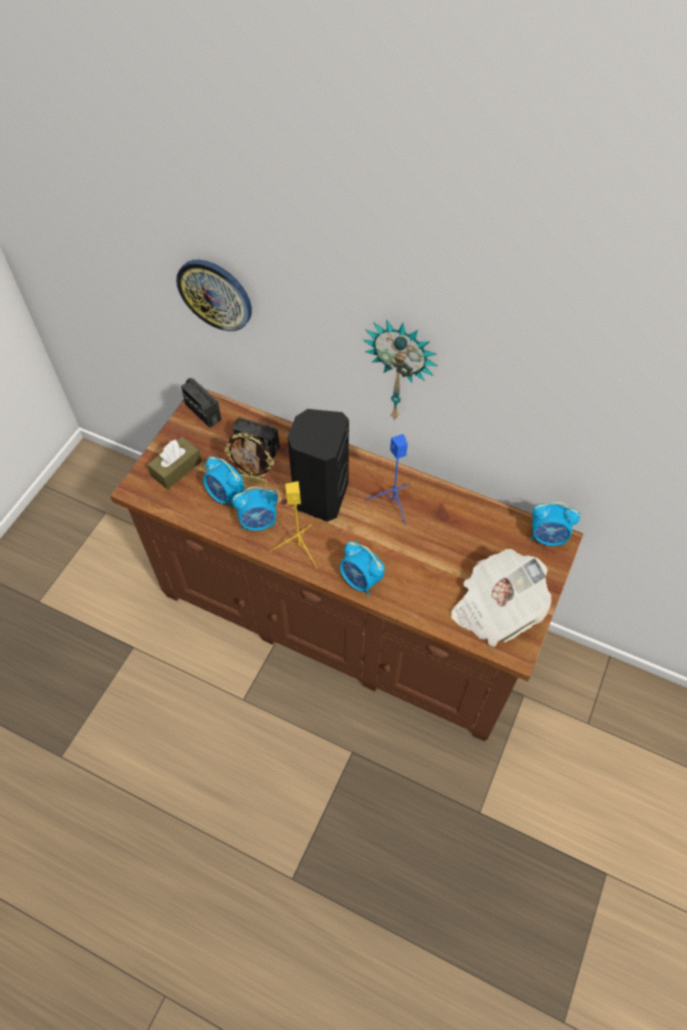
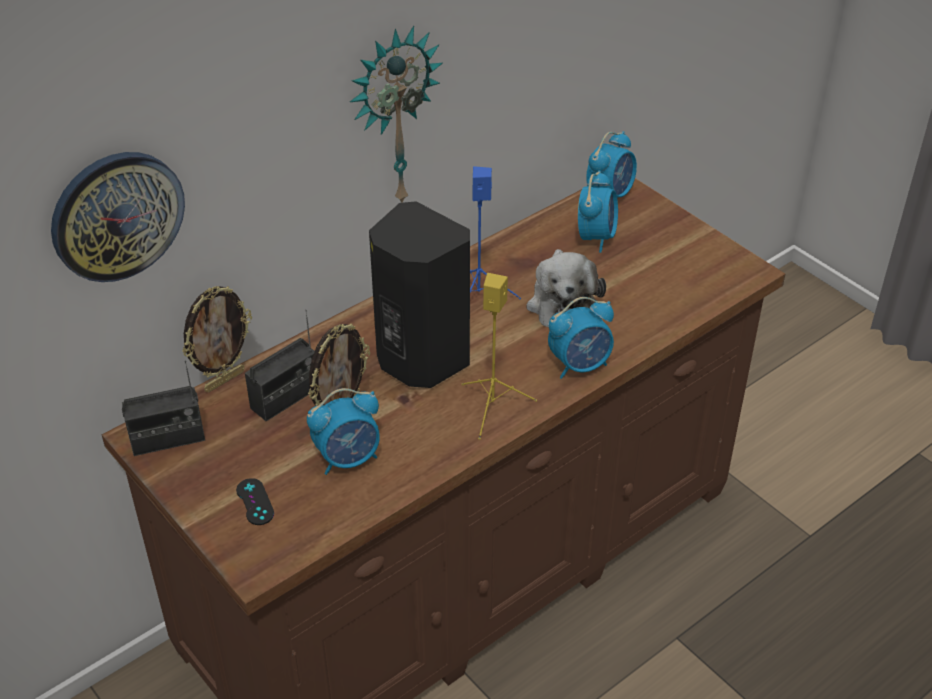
camera: 65 degrees left, 15 degrees down
brown tissue box [147,437,202,490] -> black game controller [236,478,274,525]
alarm clock [232,487,278,531] -> alarm clock moved to [578,170,618,253]
newspaper [451,549,552,647] -> none
none -> picture frame [182,286,252,392]
none -> plush toy [526,249,606,327]

